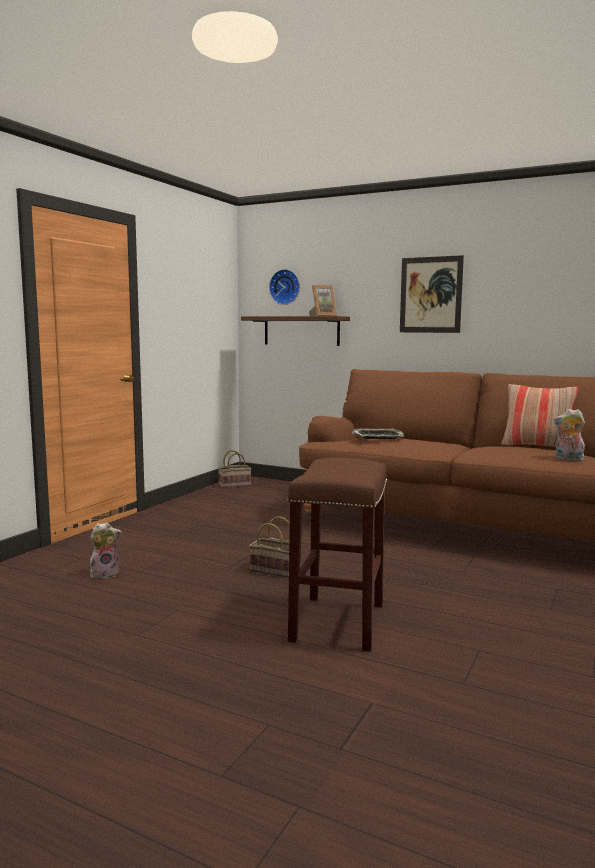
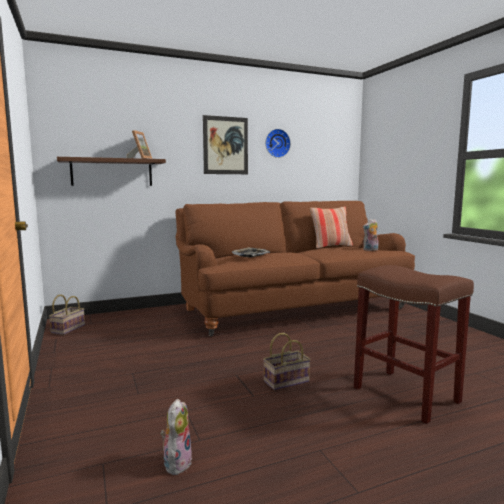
camera: 50 degrees left, 0 degrees up
wall clock [269,269,300,305] -> wall clock moved to [265,129,291,158]

